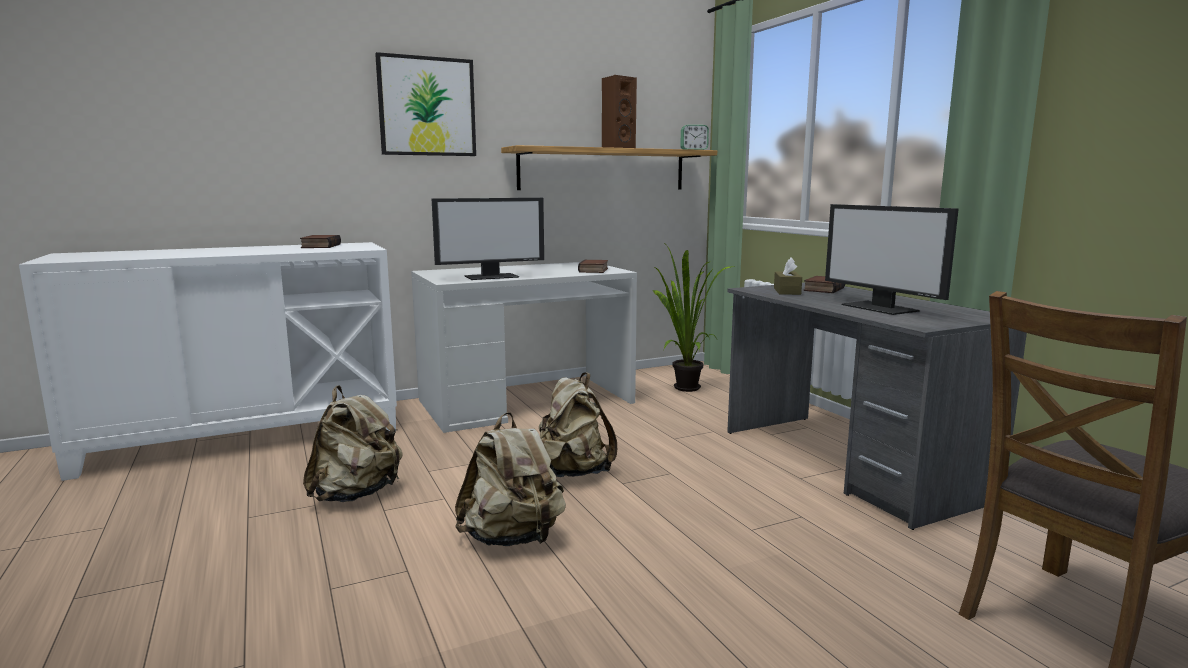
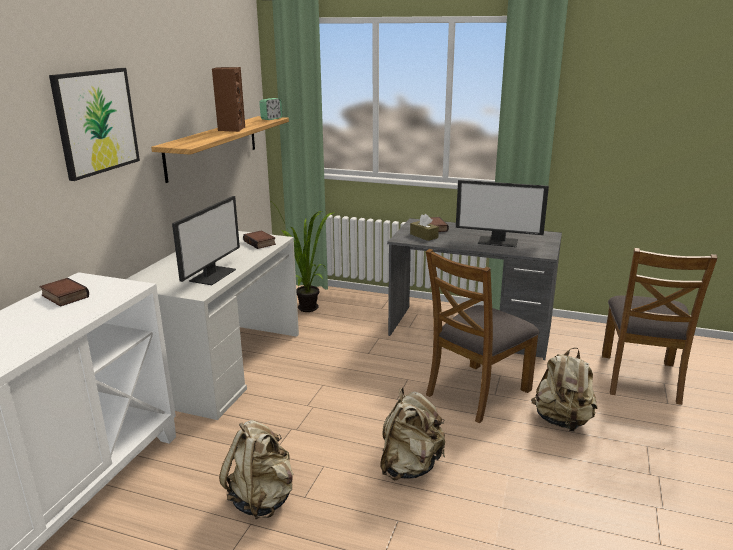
camera: 45 degrees left, 10 degrees up
beige backpack [539,372,617,477] -> beige backpack moved to [531,347,598,431]
none -> brown chair [426,249,540,423]

